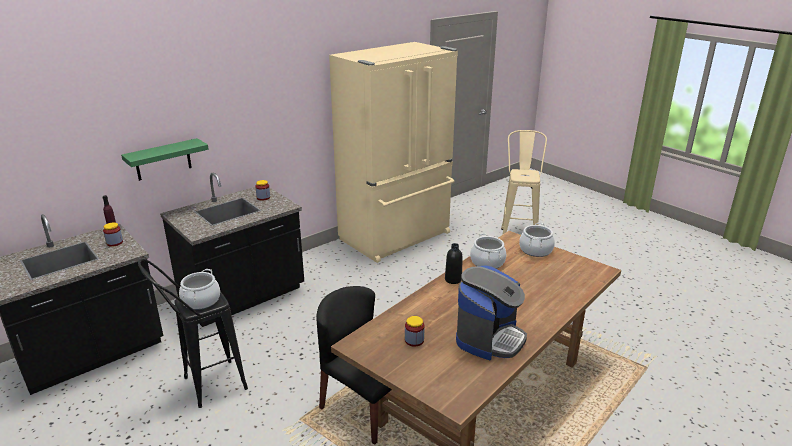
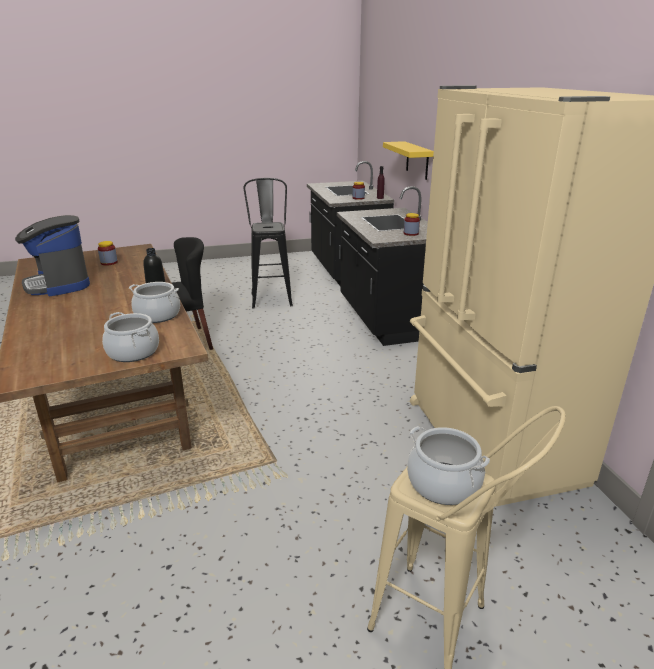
camera: 115 degrees right, 0 degrees up
green shelf [121,138,209,181] -> yellow shelf [383,141,434,180]
cooking pot [179,269,220,310] -> cooking pot moved to [407,426,490,505]

